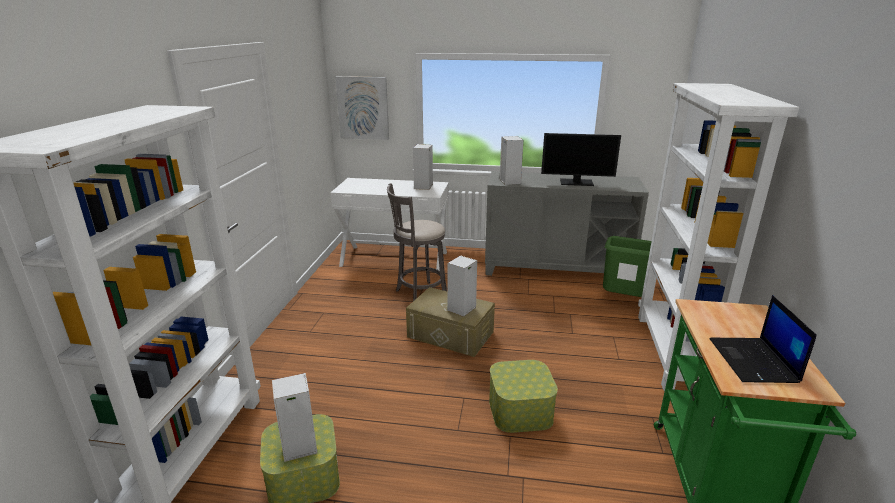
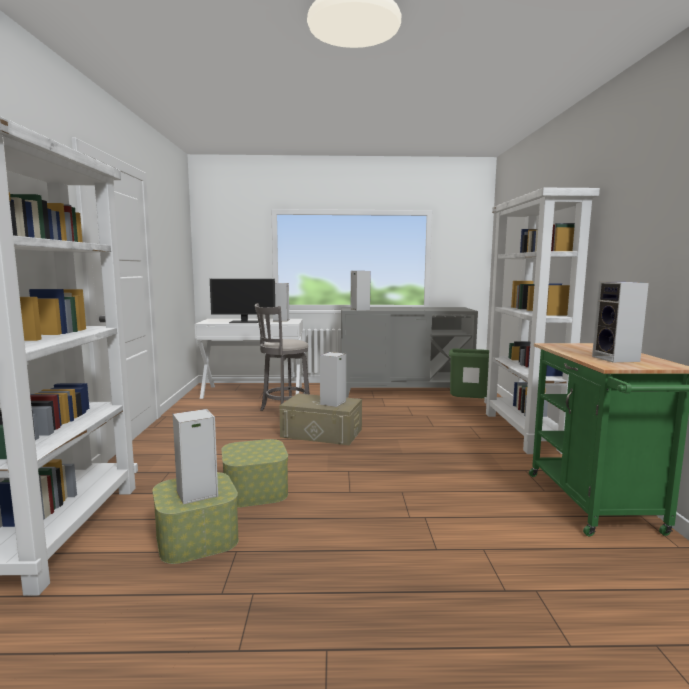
camera: 10 degrees left, 15 degrees down
picture [335,76,389,140] -> none
storage box [489,360,558,433] -> storage box moved to [221,439,288,507]
monitor [541,133,621,186] -> monitor moved to [210,279,275,323]
laptop [709,295,817,383] -> speaker [592,282,649,363]

